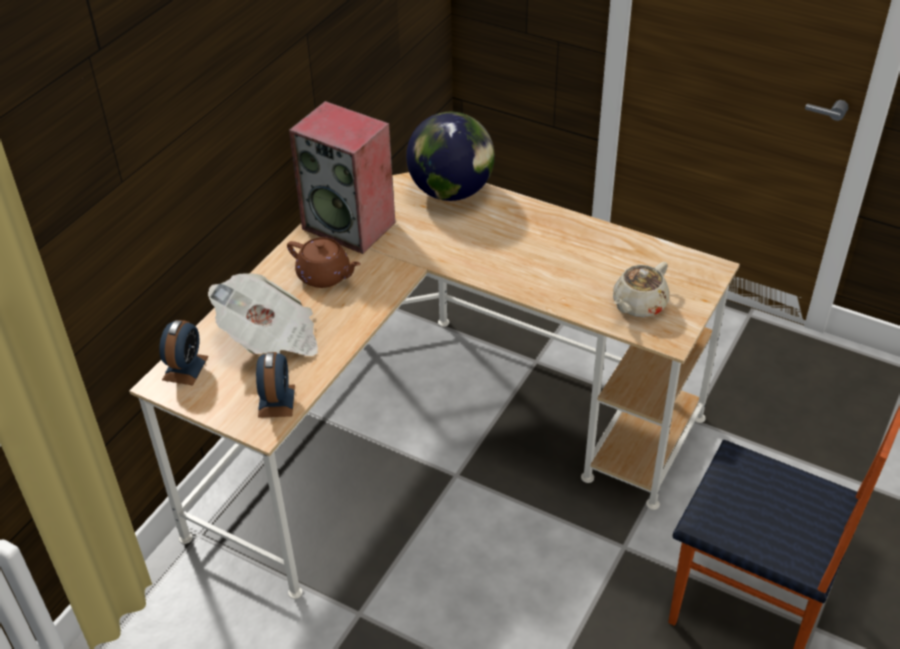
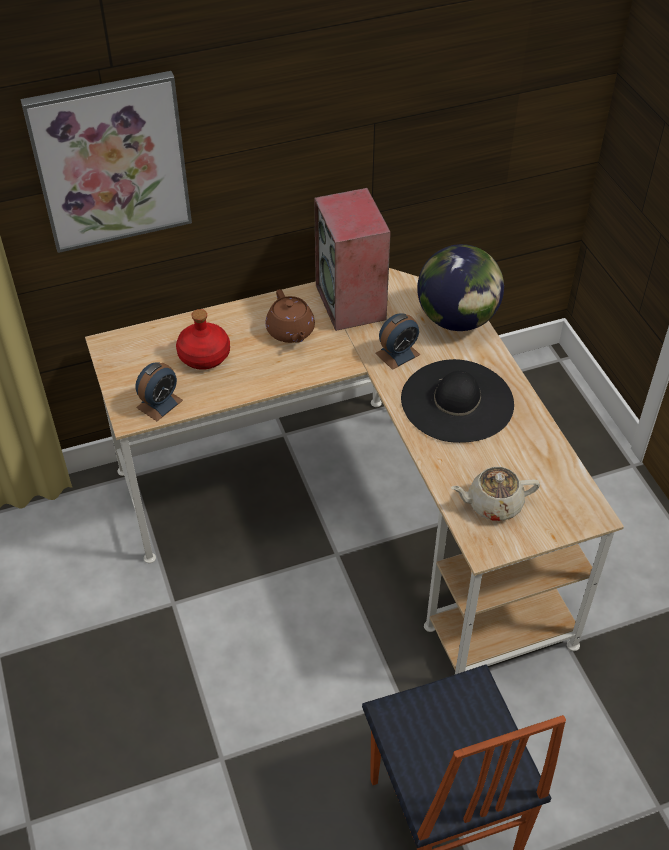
camera: 40 degrees right, 5 degrees up
alarm clock [159,320,209,385] -> alarm clock moved to [375,313,420,370]
newspaper [208,273,318,356] -> red bottle [176,309,230,370]
none -> picture [20,71,192,253]
none -> black hat [401,359,514,443]

